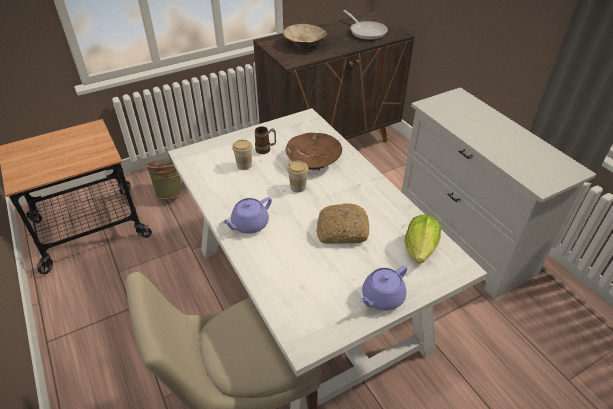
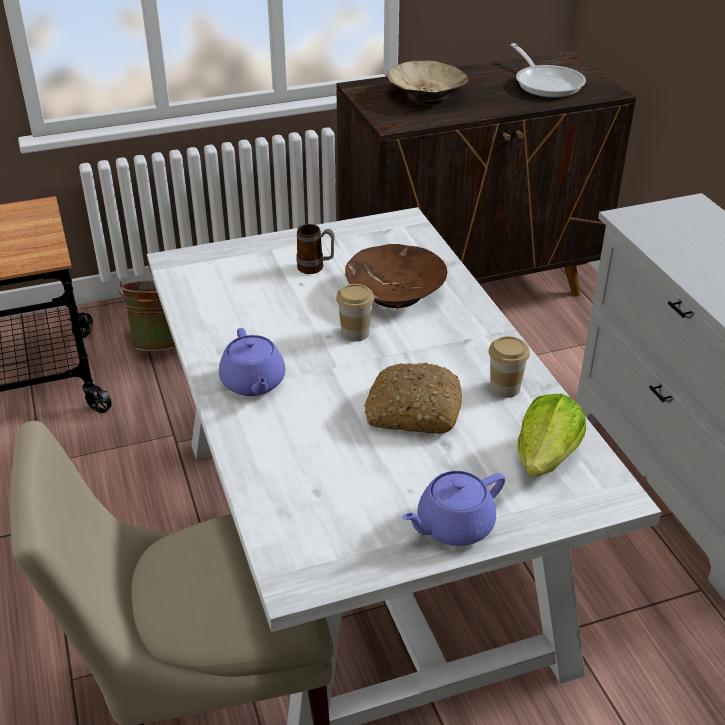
camera: 10 degrees right, 5 degrees down
purple teapot [222,197,272,233] -> purple teapot turned 75 degrees counterclockwise [219,328,285,396]
cup [232,139,253,170] -> cup moved to [489,336,530,398]

